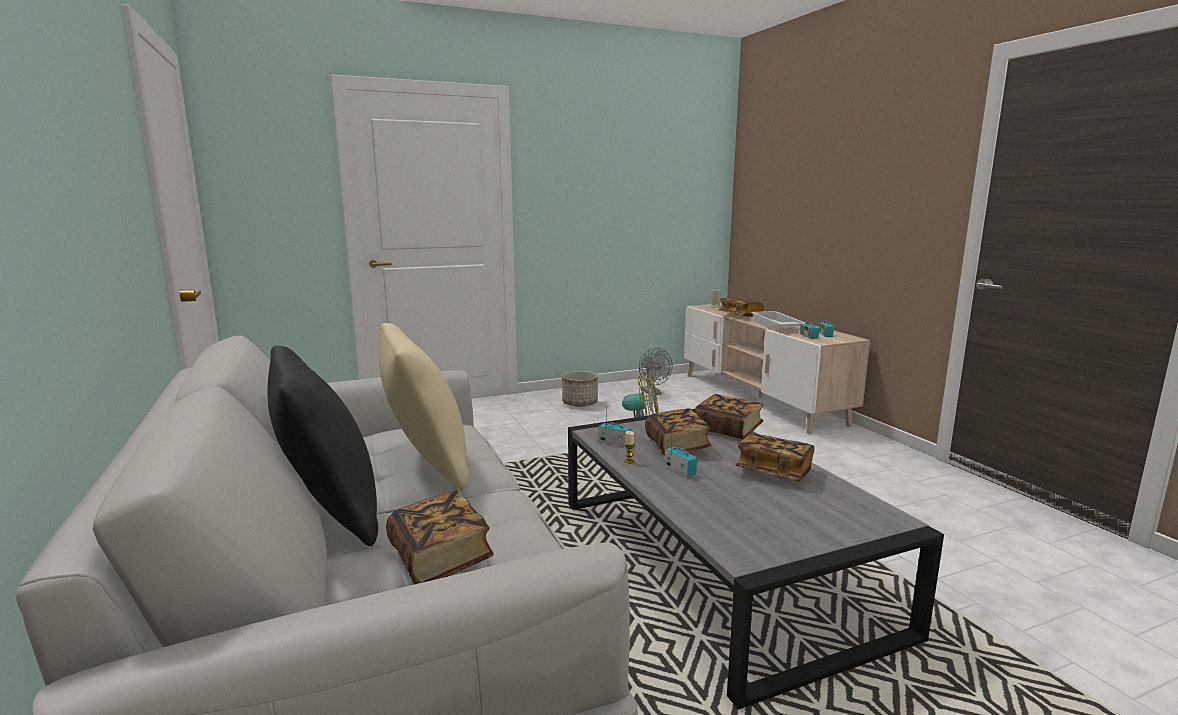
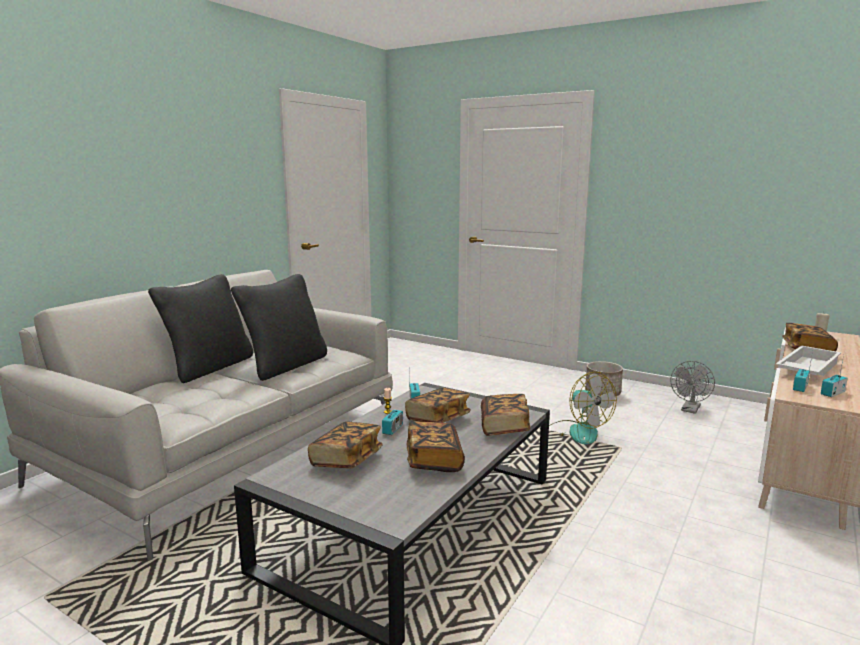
camera: 55 degrees right, 0 degrees up
beige pillow [379,323,469,490] -> black pillow [231,274,327,381]
book [386,491,494,584] -> book moved to [308,422,383,469]

